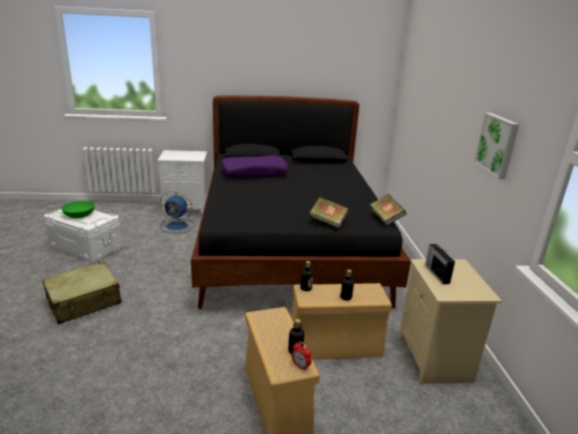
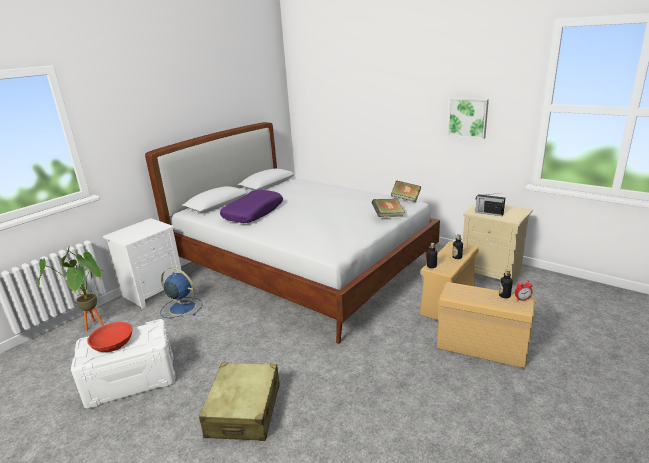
camera: 45 degrees left, 0 degrees up
green bowl [61,201,95,218] -> red bowl [87,322,133,352]
blue fan [160,190,195,233] -> blue fan turned 120 degrees counterclockwise [160,267,203,318]
black bed [191,96,411,309] -> white bed [145,122,440,344]
none -> potted plant [37,245,105,331]

